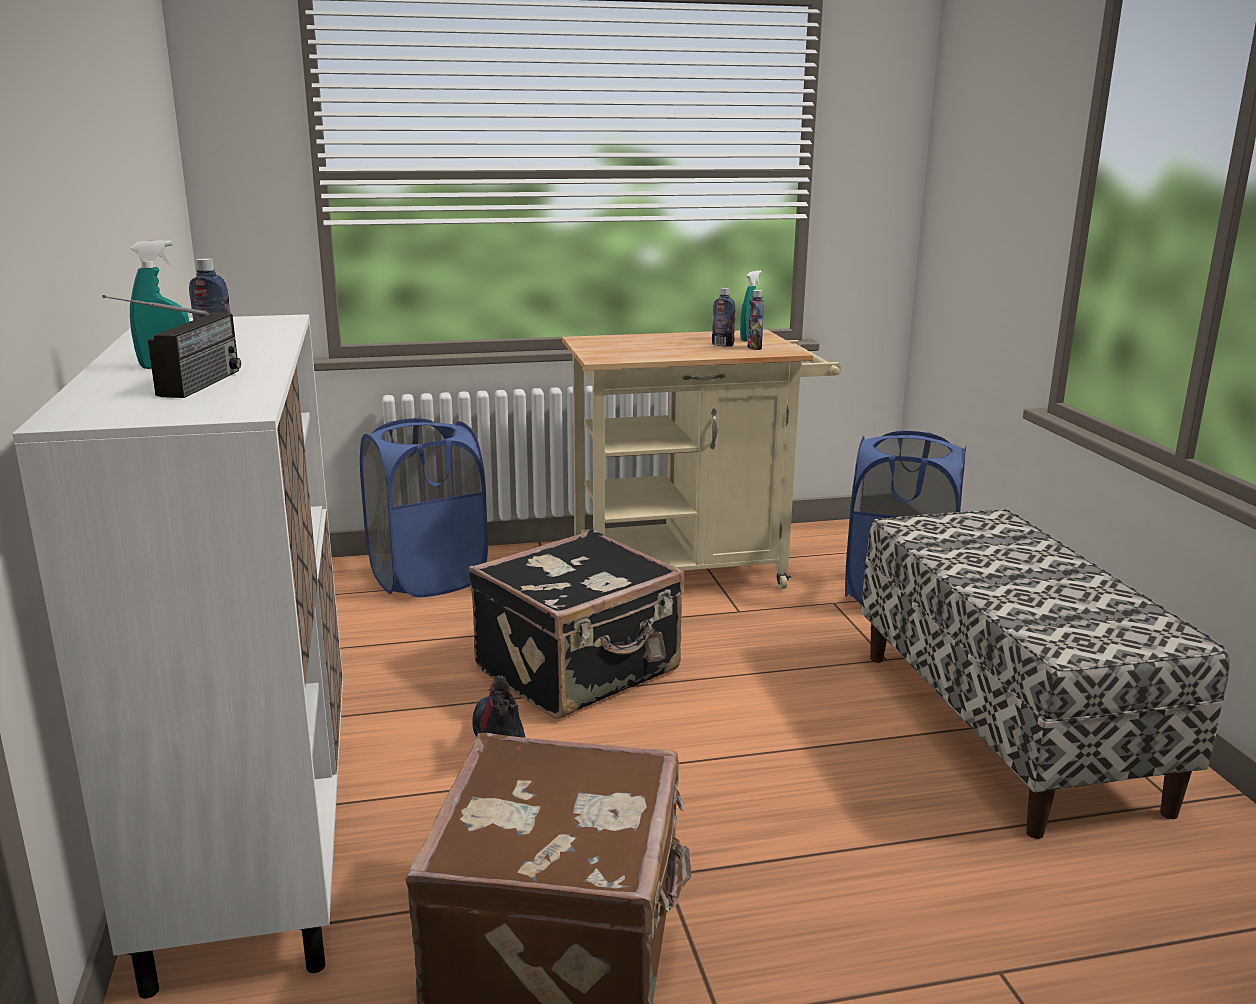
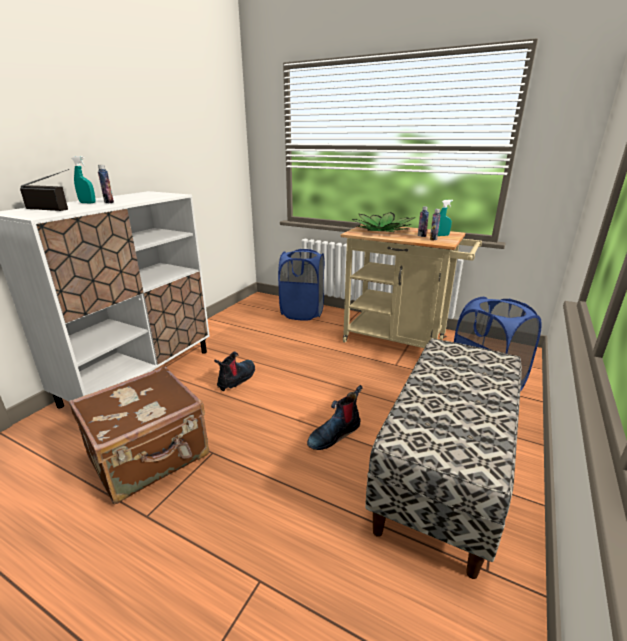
camera: 40 degrees right, 5 degrees up
radio [102,295,241,398] -> radio turned 120 degrees counterclockwise [20,169,70,211]
black suitcase [469,529,684,719] -> none
none -> boot [307,385,363,450]
none -> potted plant [352,212,416,232]

